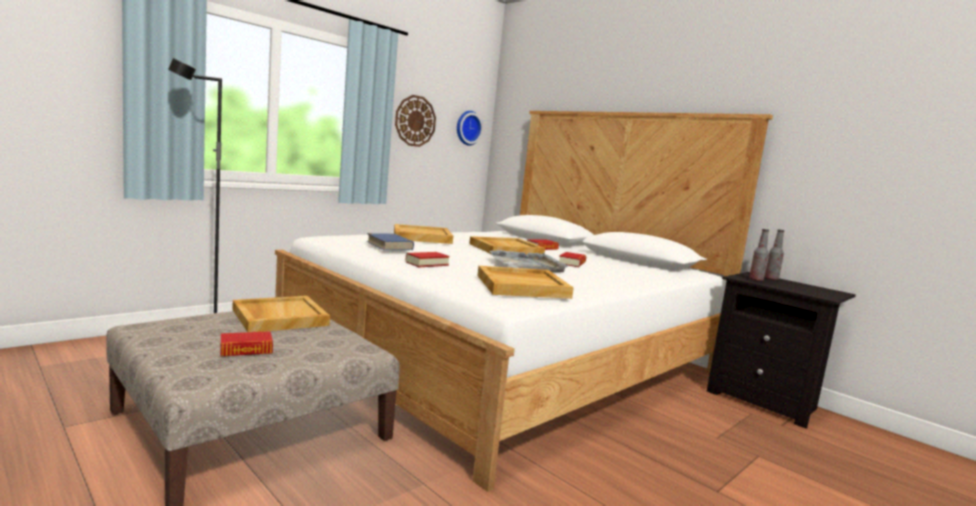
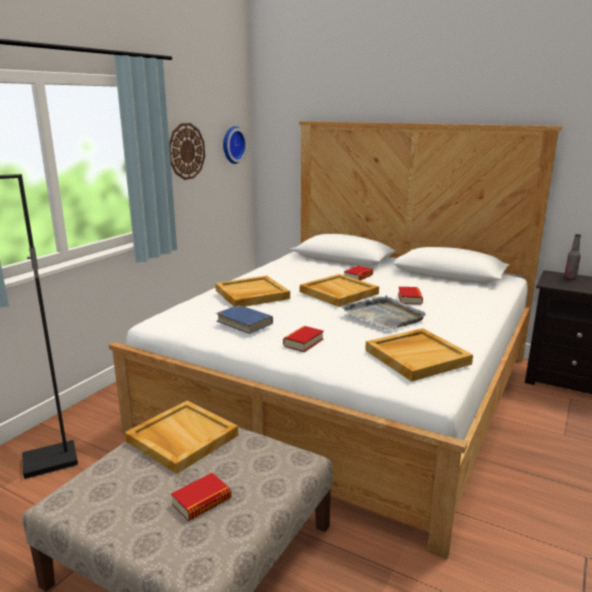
camera: 15 degrees left, 10 degrees up
bottle [749,229,769,281] -> none

